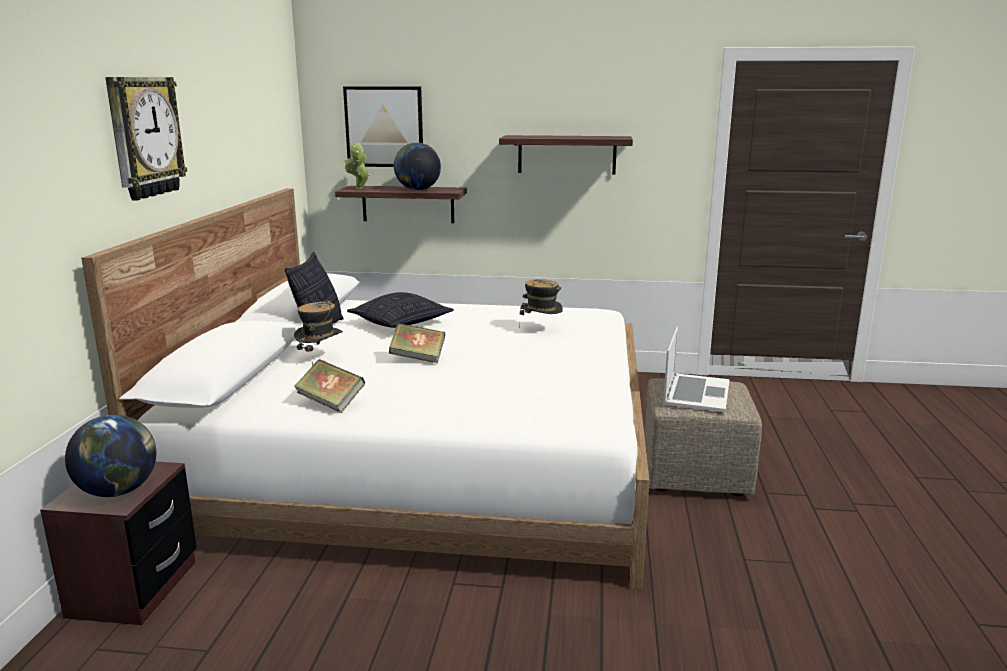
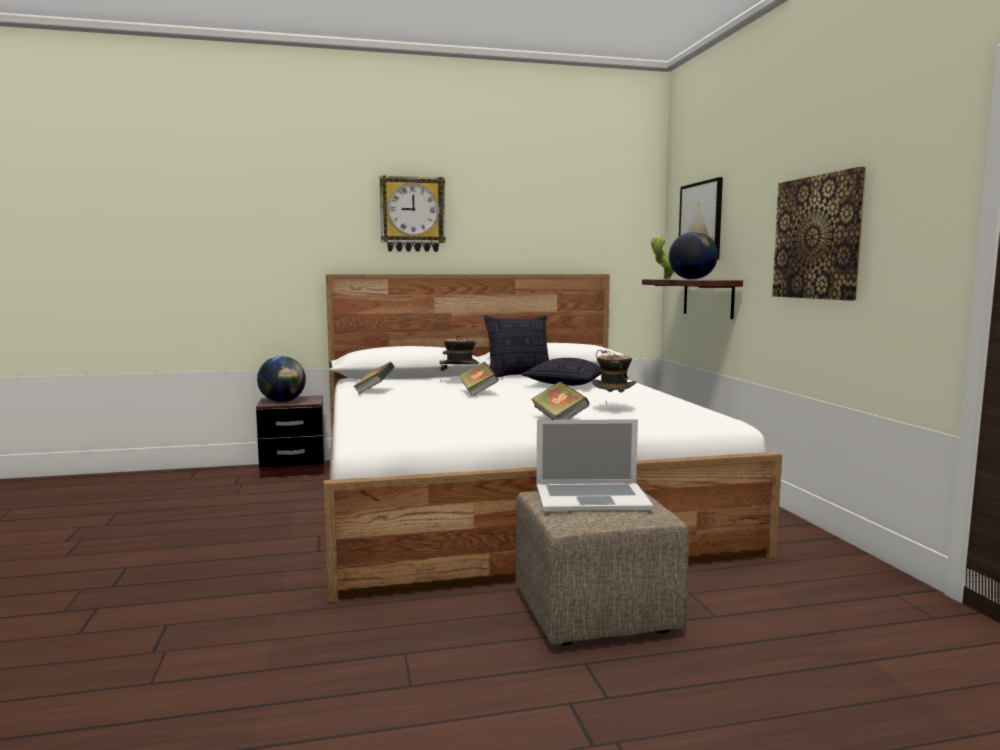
camera: 70 degrees right, 10 degrees down
shelf [499,135,633,174] -> picture [772,167,866,301]
none -> book [531,382,590,420]

